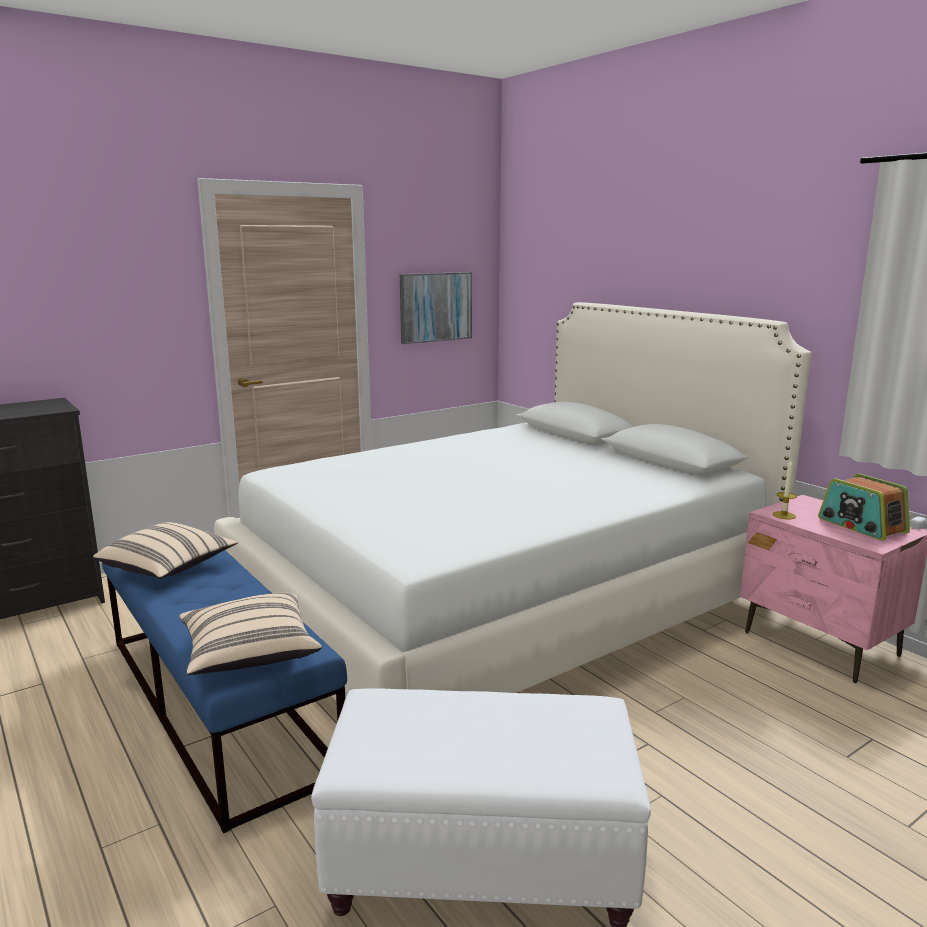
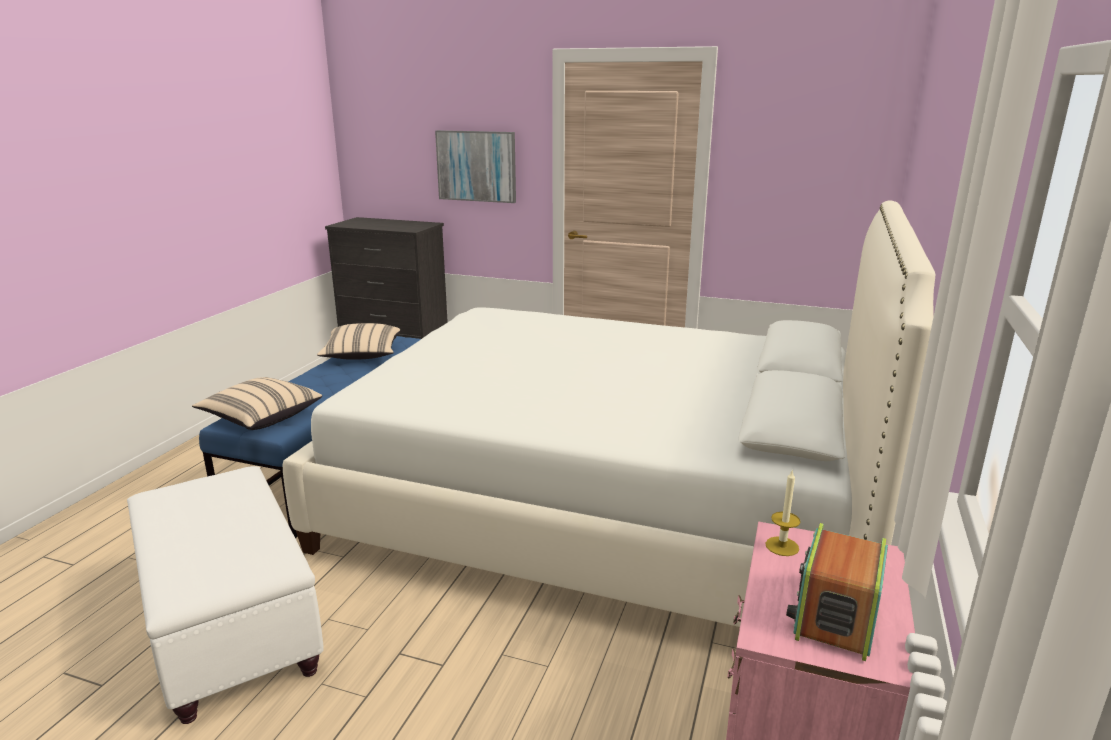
camera: 55 degrees right, 5 degrees up
picture [400,272,472,344] -> picture moved to [435,130,516,203]

